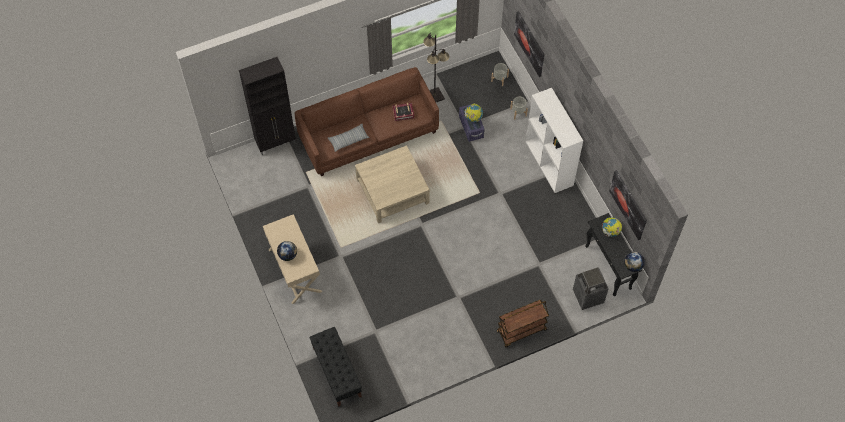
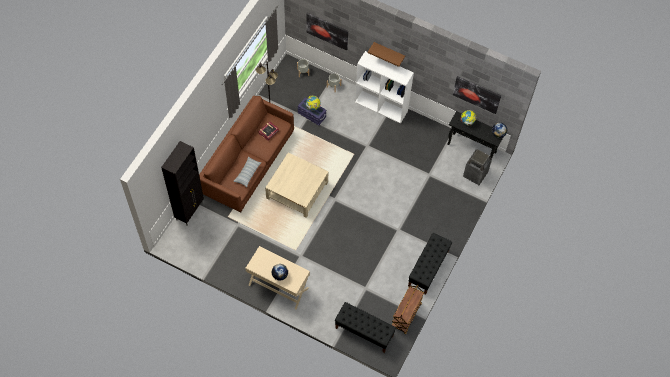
camera: 40 degrees left, 0 degrees up
brown cart [497,300,549,348] -> brown cart moved to [392,284,424,335]
none -> brown shelf [368,42,405,67]
none -> black bench [408,233,452,295]

